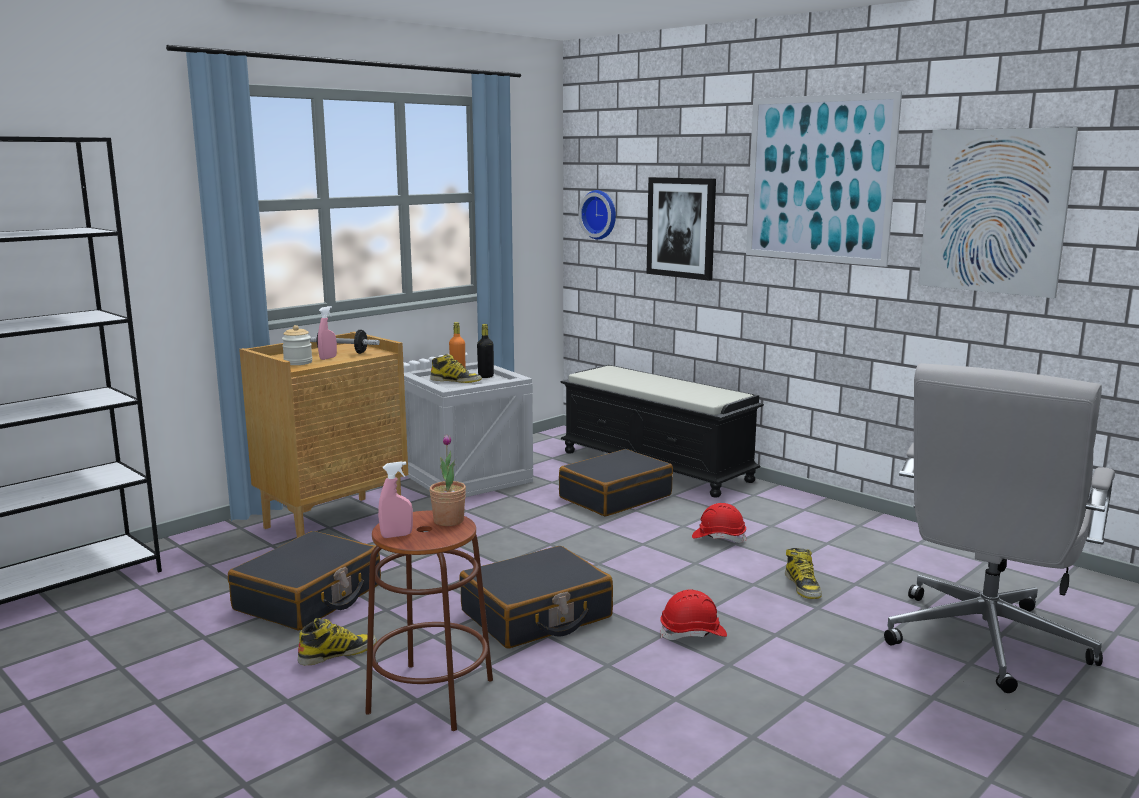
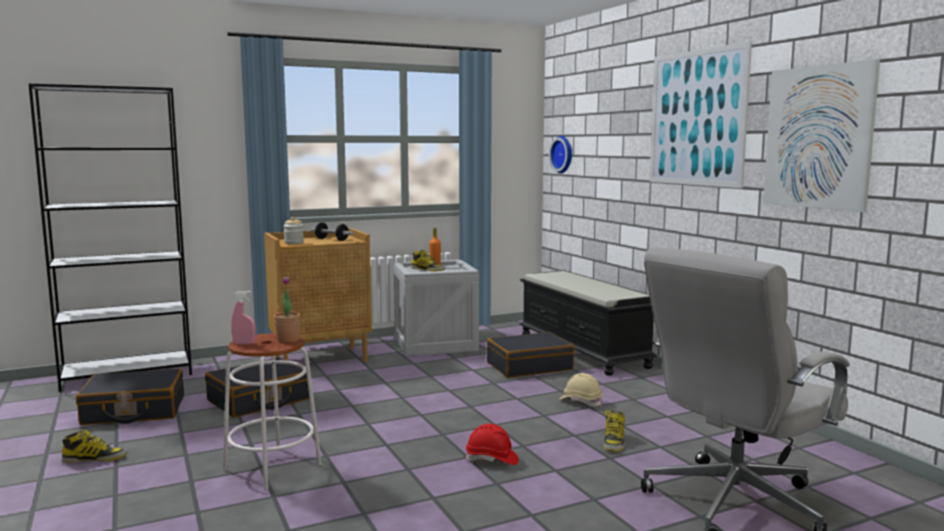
camera: 20 degrees right, 5 degrees down
boot [298,618,377,666] -> boot moved to [62,429,127,463]
pink spray bottle [318,306,337,360] -> none
brown stool [365,511,493,731] -> white stool [223,333,322,490]
black suitcase [459,546,613,648] -> black suitcase moved to [76,368,184,425]
black bottle [477,324,494,378] -> none
picture [647,177,716,281] -> none
red hard hat [692,503,746,543] -> beige hard hat [560,373,603,407]

